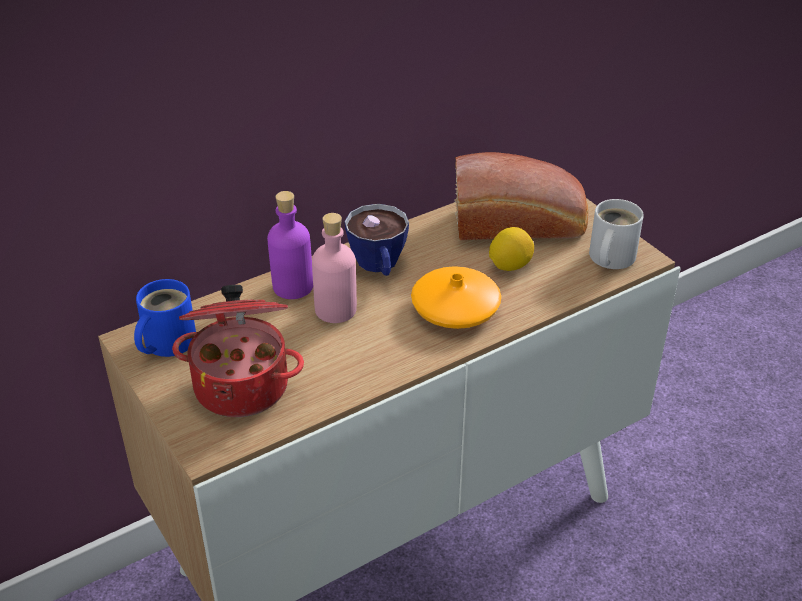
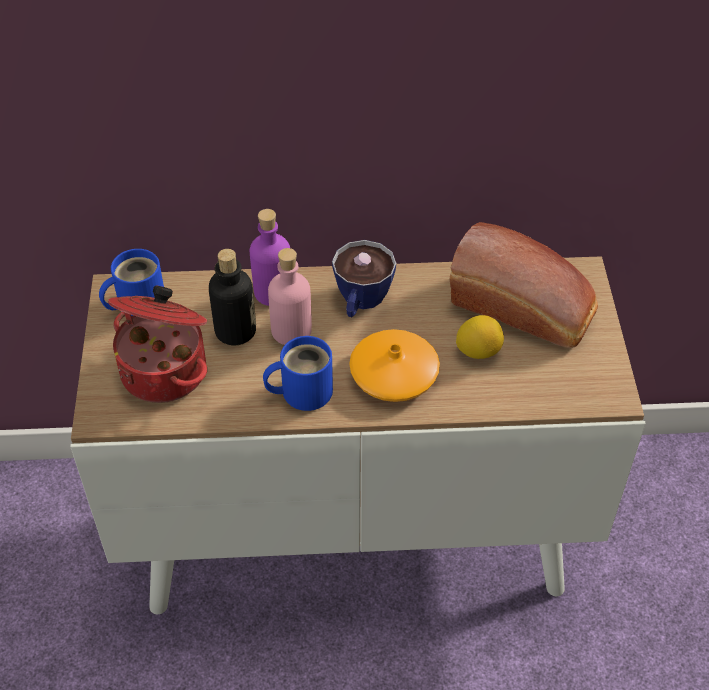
camera: 30 degrees right, 10 degrees up
white mug [589,199,644,269] -> none
none -> bottle [209,249,256,345]
none -> blue mug [263,336,333,411]

